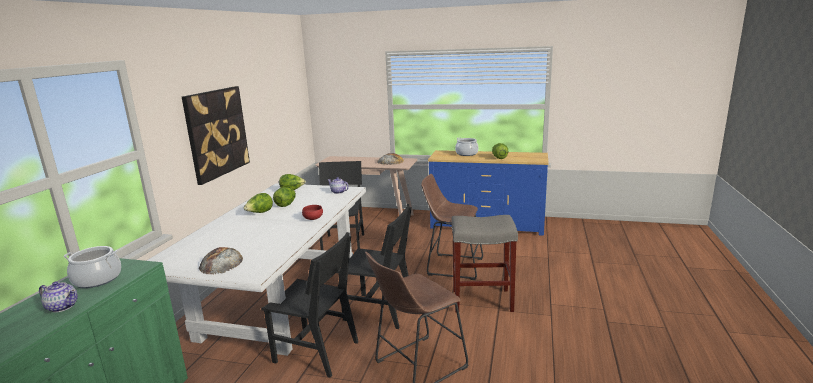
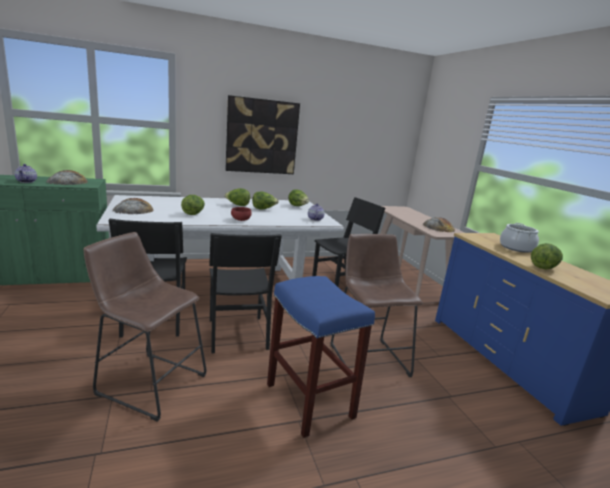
camera: 55 degrees right, 0 degrees up
cooking pot [63,246,121,288] -> bread [46,170,88,185]
grey stool [451,215,518,313] -> blue stool [267,276,375,438]
none -> lettuce [181,195,205,215]

